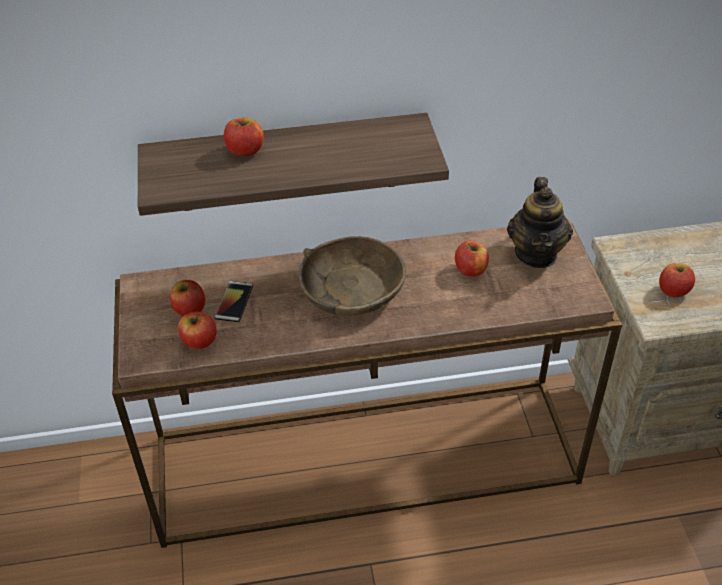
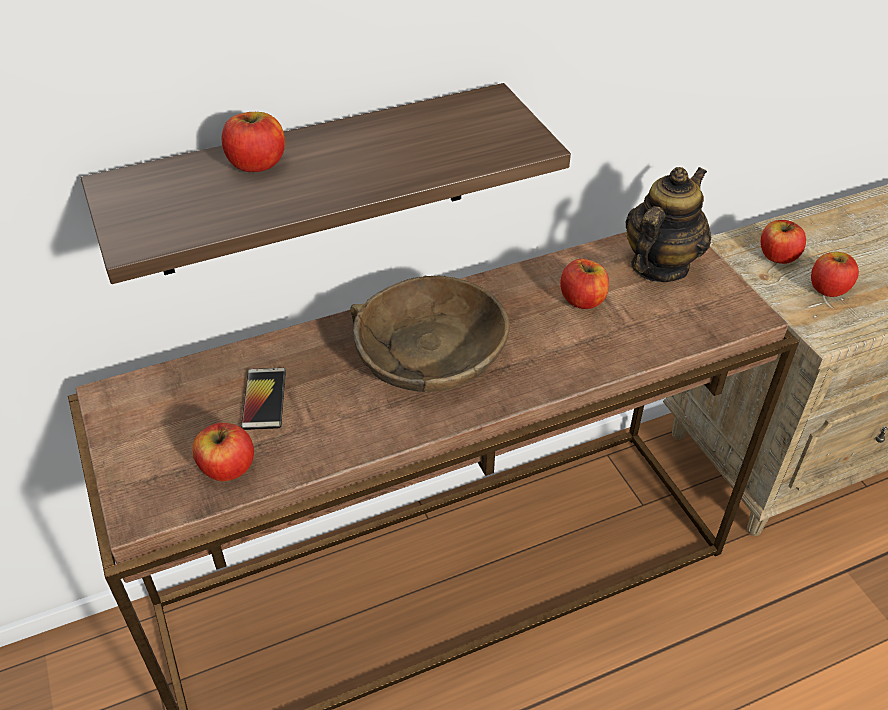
camera: 15 degrees left, 0 degrees up
apple [170,280,205,316] -> apple moved to [761,220,806,264]
teapot [507,177,573,268] -> teapot turned 135 degrees counterclockwise [625,167,712,282]

